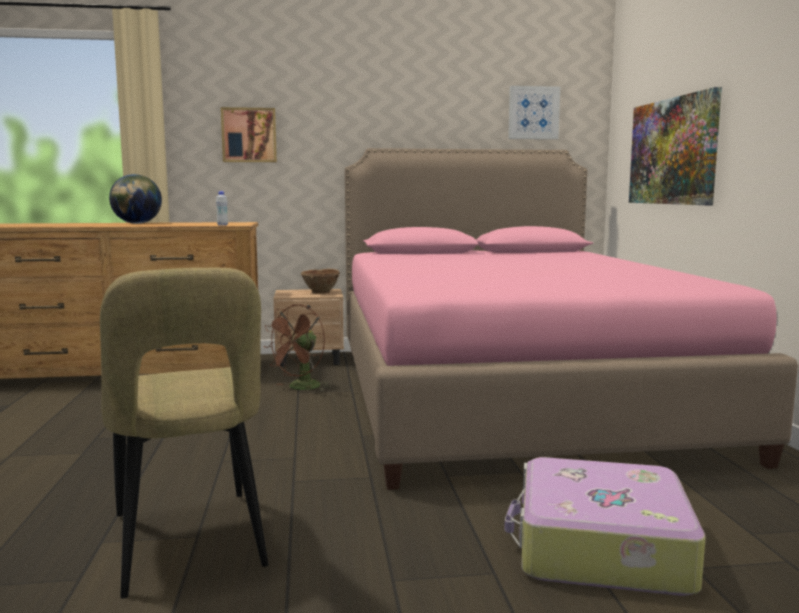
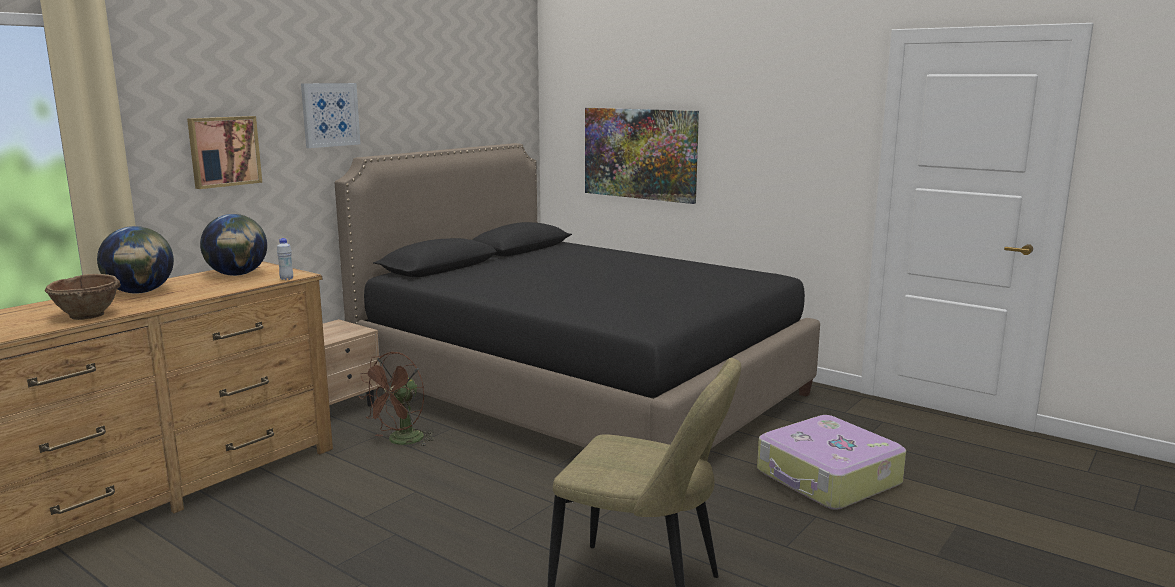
camera: 45 degrees left, 5 degrees up
brown fan [263,304,331,391] -> brown fan turned 45 degrees clockwise [359,352,434,446]
brown bowl [301,269,340,294] -> brown bowl moved to [45,274,121,320]
pink bed [345,148,798,490] -> black bed [335,143,820,448]
picture [508,86,560,139] -> picture moved to [301,83,361,148]
none -> globe [200,214,267,276]

